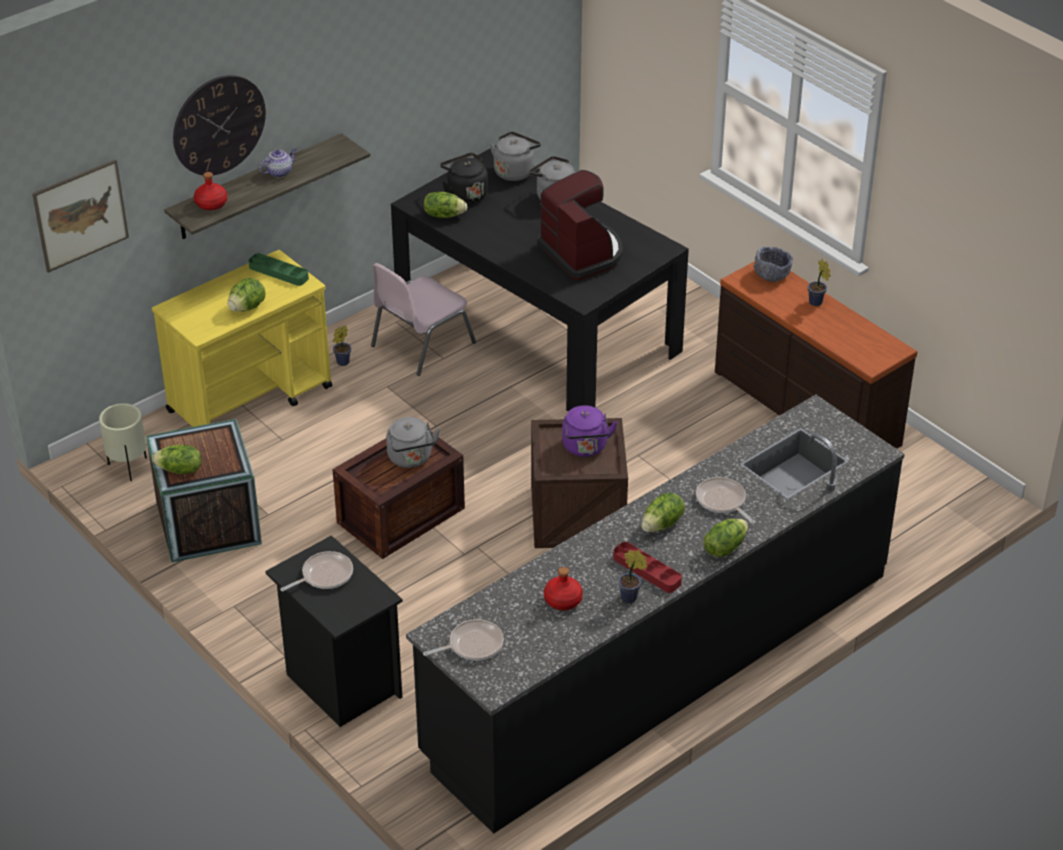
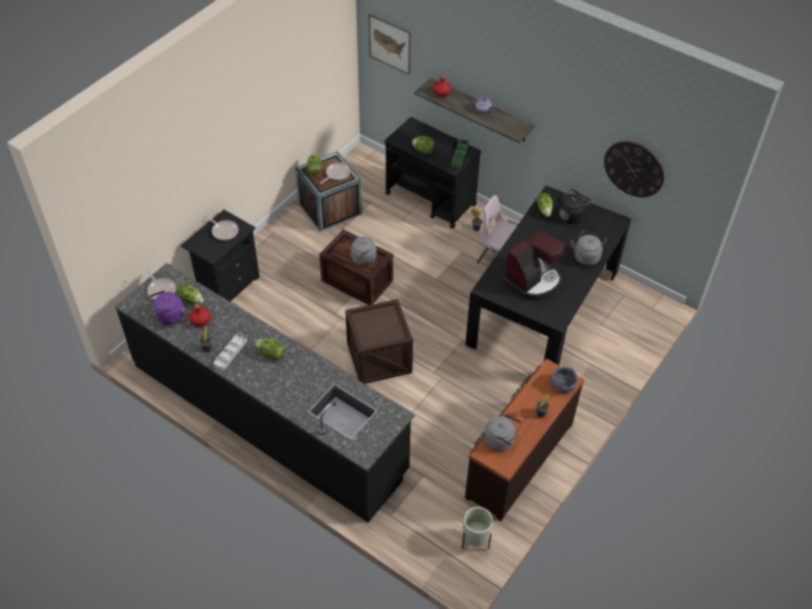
camera: 75 degrees right, 10 degrees up
beige planter [99,403,147,481] -> beige planter moved to [462,507,493,550]
yellow cart [152,250,332,427] -> black cart [385,117,481,228]
wall clock [173,75,266,175] -> wall clock moved to [604,141,664,197]
grey kettle [490,131,541,181] -> grey kettle moved to [484,413,521,451]
purple kettle [562,405,617,457] -> purple kettle moved to [149,290,184,325]
red tray [613,542,682,593] -> grey tray [214,333,247,370]
frying pan [696,477,755,524] -> frying pan moved to [320,162,350,184]
lettuce [703,519,748,557] -> lettuce moved to [176,283,204,304]

